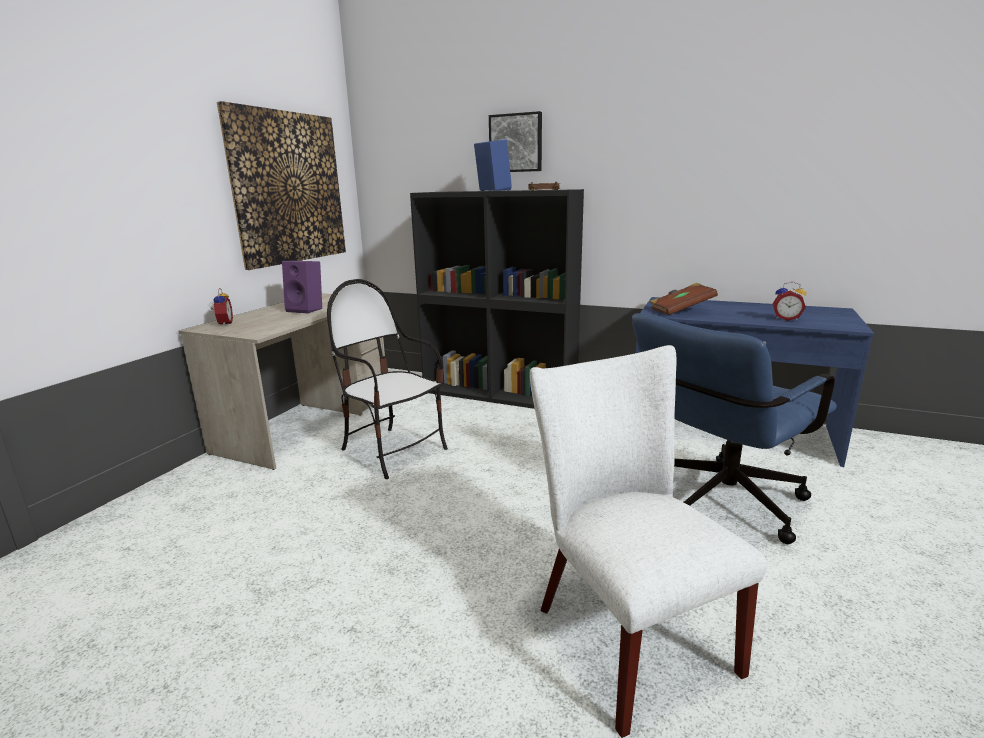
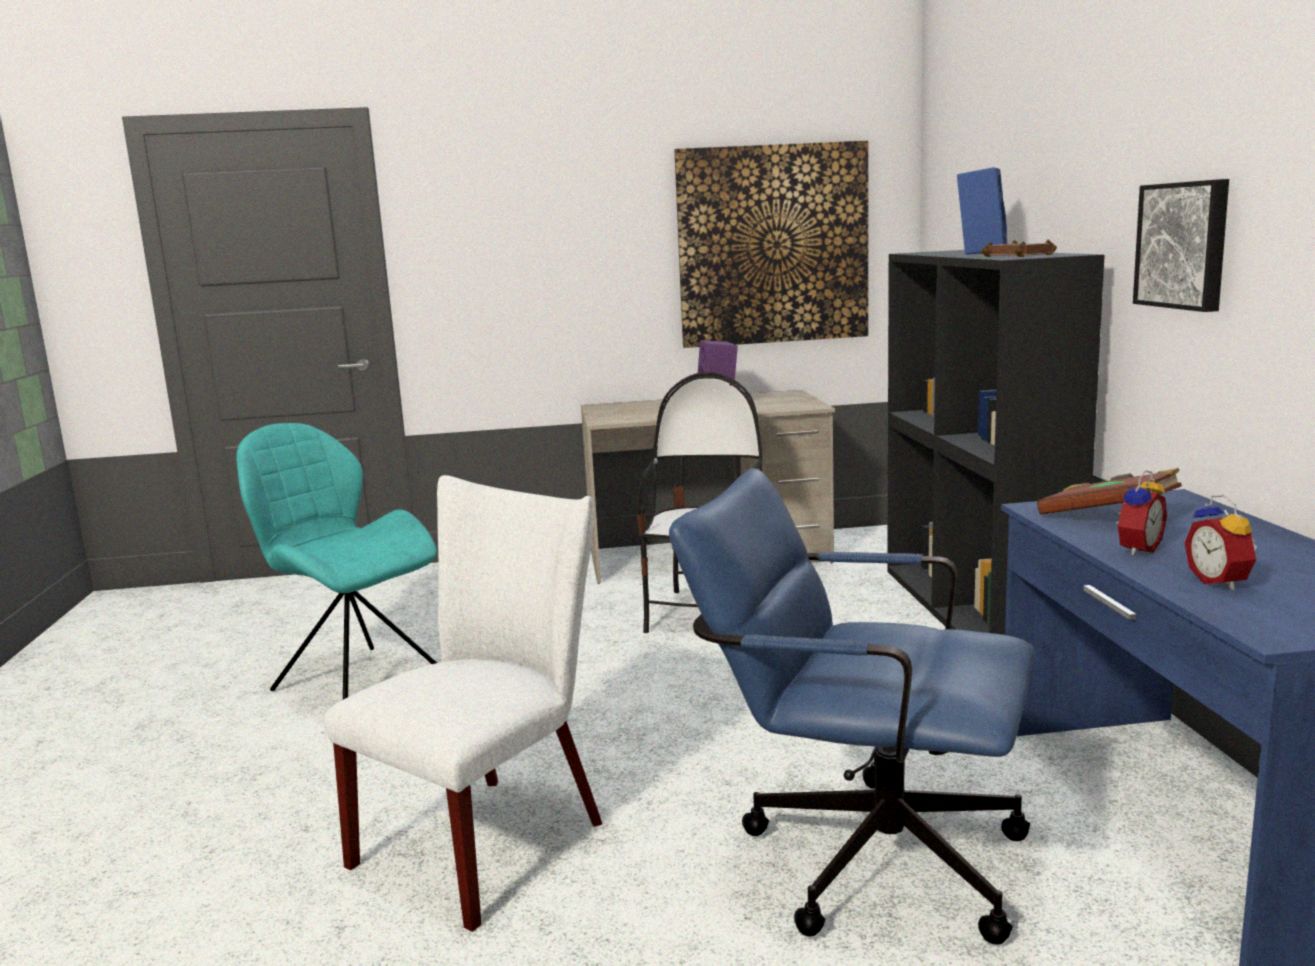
camera: 60 degrees right, 5 degrees down
alarm clock [210,288,233,326] -> alarm clock moved to [1113,470,1167,556]
picture [489,111,542,172] -> picture moved to [1133,179,1229,312]
none -> turquoise chair [236,423,437,700]

